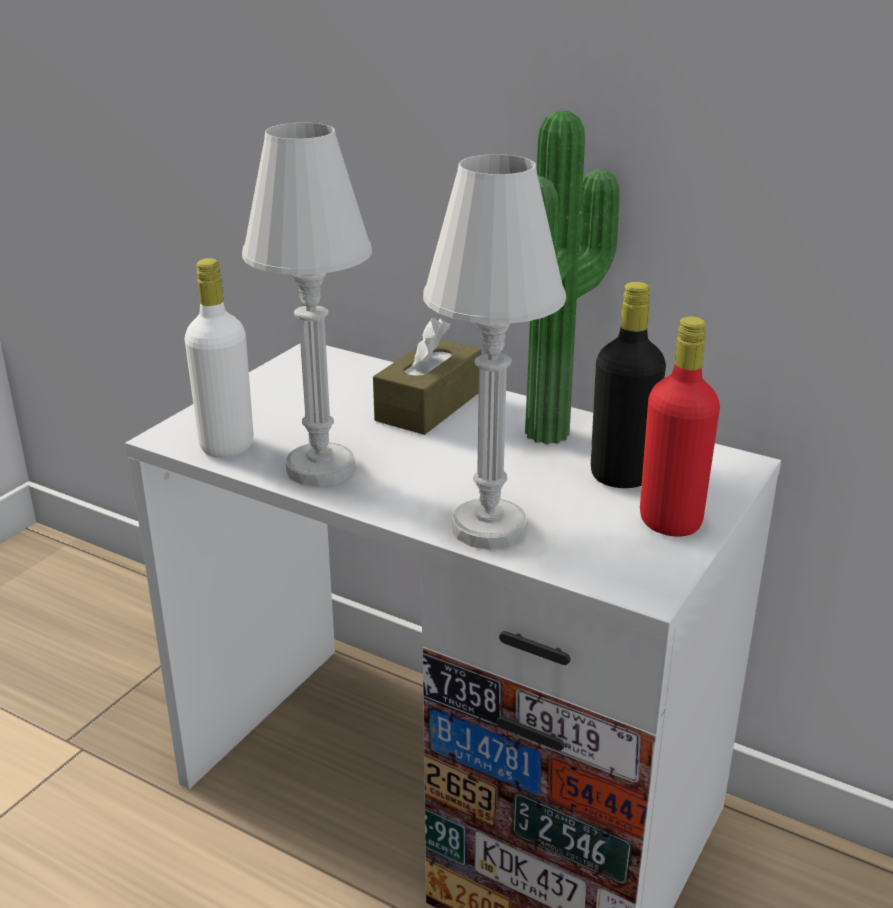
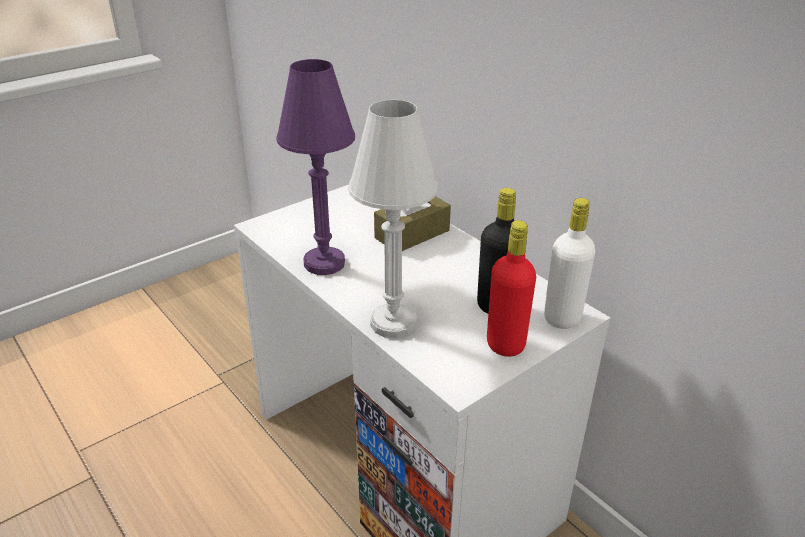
camera: 20 degrees right, 5 degrees up
white bottle [185,258,253,458] -> white bottle moved to [544,198,595,329]
white table lamp [242,123,372,487] -> purple table lamp [276,59,355,275]
potted plant [525,110,619,444] -> none

